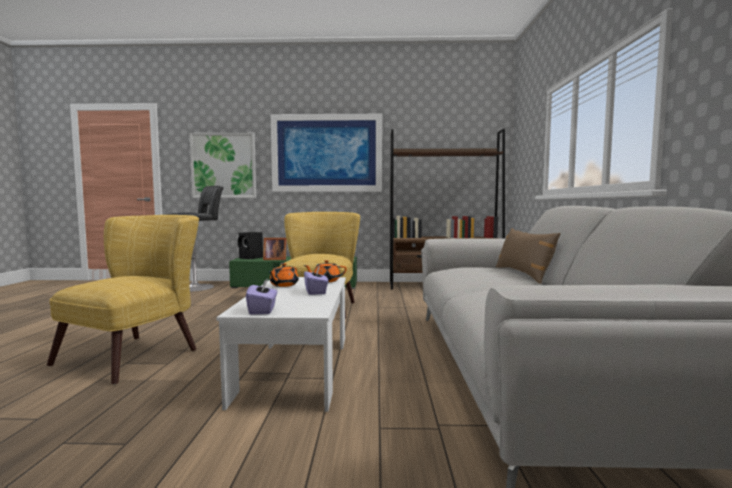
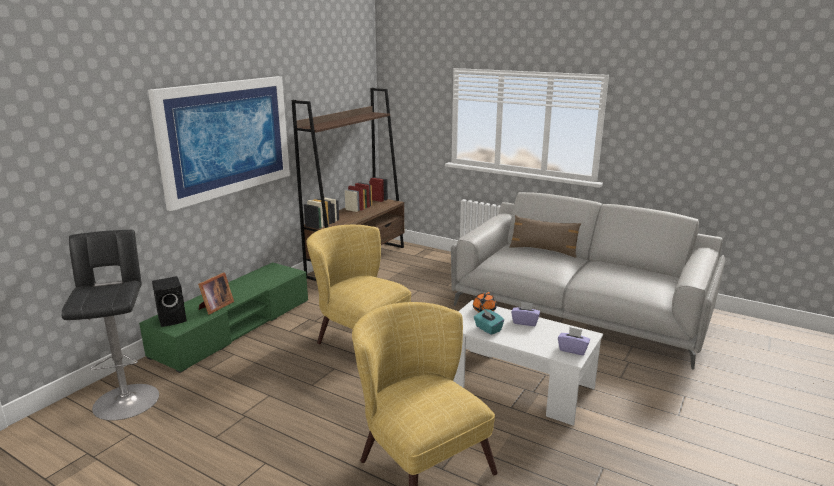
camera: 60 degrees left, 15 degrees up
picture [190,133,256,198] -> none
orange teapot [269,263,299,287] -> turquoise tissue box [474,309,504,335]

